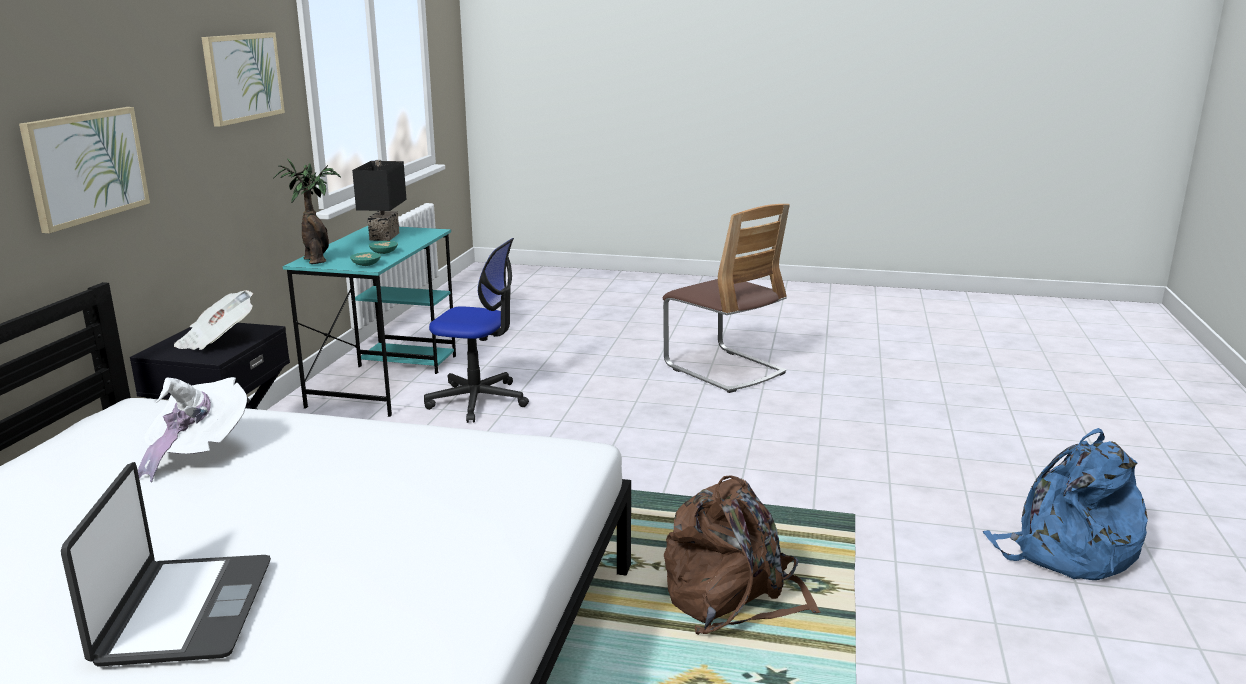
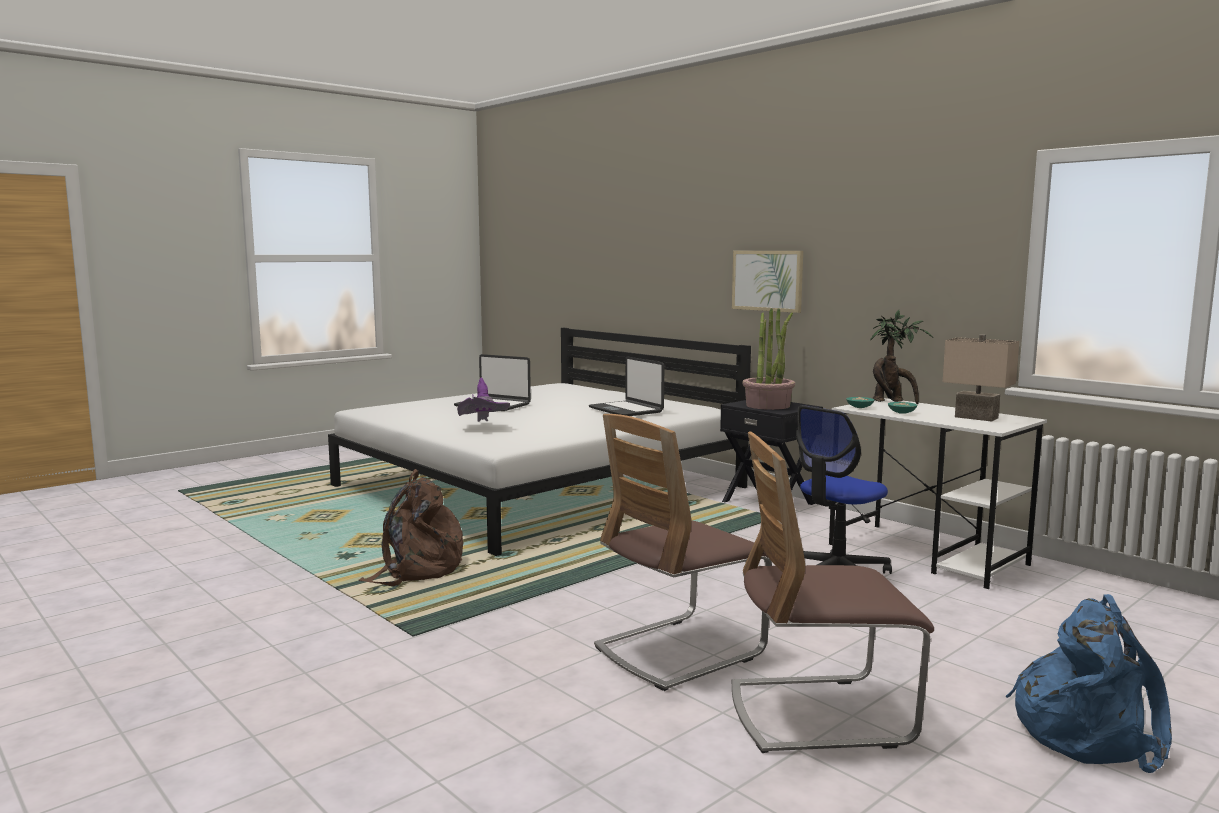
camera: 125 degrees right, 10 degrees down
white hat [138,377,247,482] -> laptop [589,356,664,416]
newspaper [174,290,253,350] -> potted plant [742,308,795,410]
picture [201,33,285,127] -> none
turquoise desk [283,226,456,417] -> white desk [829,398,1047,589]
black table lamp [352,160,407,241] -> beige table lamp [943,334,1019,421]
blue backpack [983,428,1148,580] -> blue backpack moved to [1006,594,1172,773]
none -> purple hat [457,378,510,422]
none -> chair [594,414,772,691]

